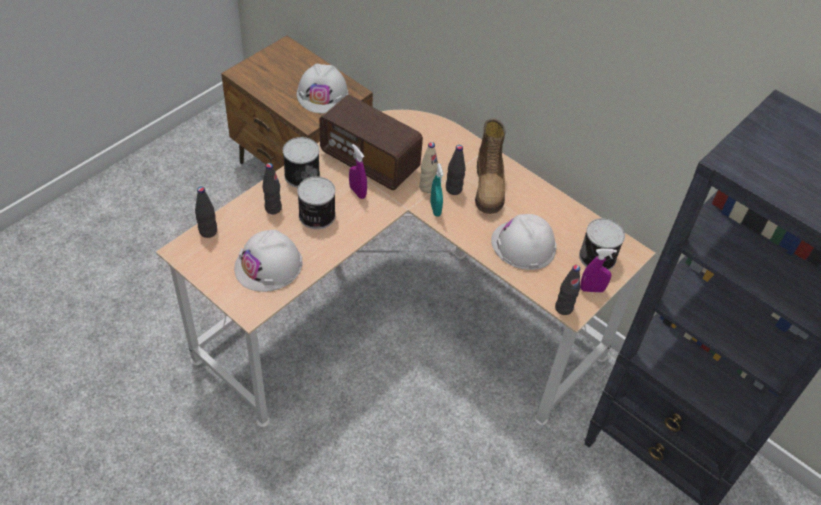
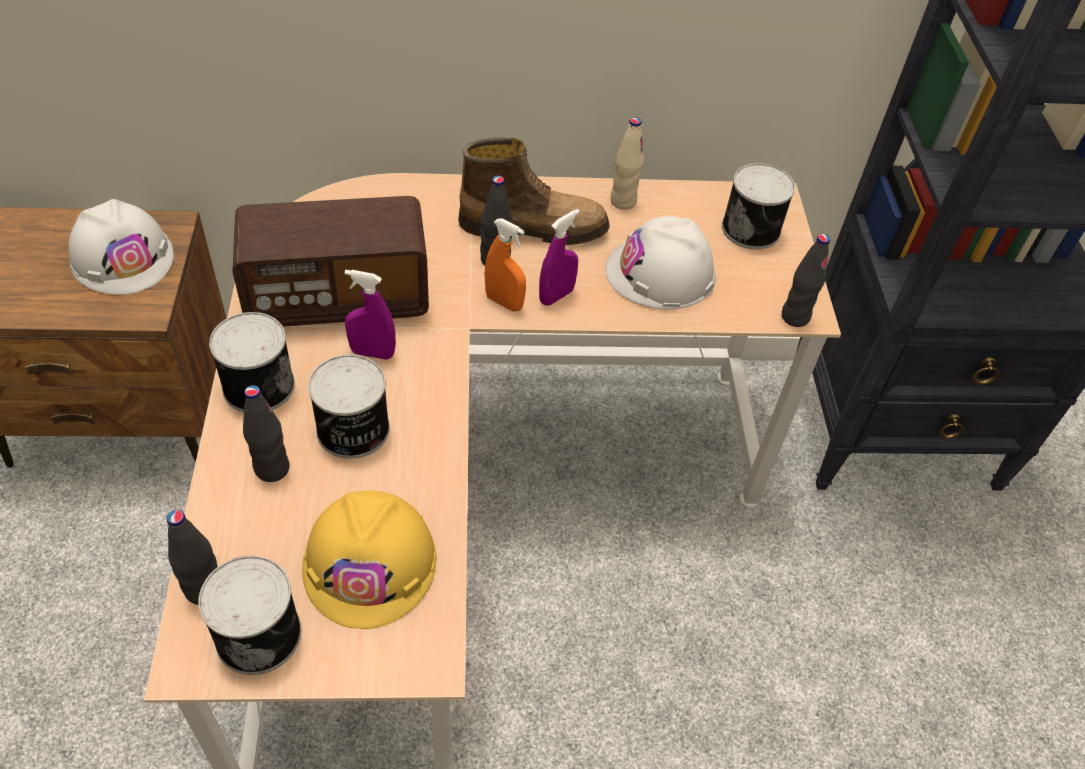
camera: 45 degrees left, 0 degrees up
white hard hat [234,230,302,292] -> yellow hard hat [302,491,437,629]
beige bottle [419,142,438,193] -> beige bottle moved to [610,117,644,210]
turquoise spray bottle [430,163,444,217] -> orange spray bottle [484,218,526,312]
boot [475,118,506,214] -> boot turned 45 degrees counterclockwise [458,137,610,245]
purple spray bottle [580,248,617,293] -> purple spray bottle moved to [539,209,580,305]
none -> can [198,556,301,675]

